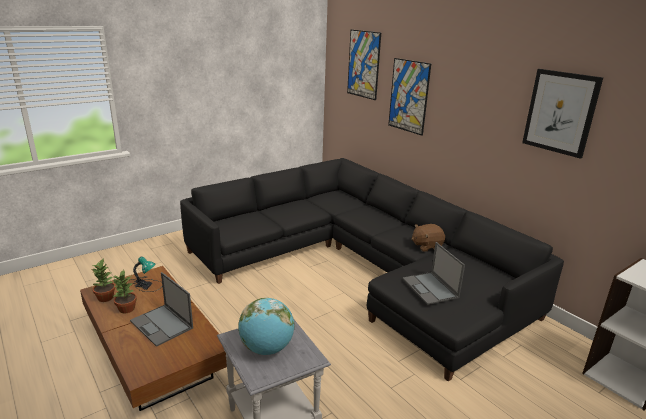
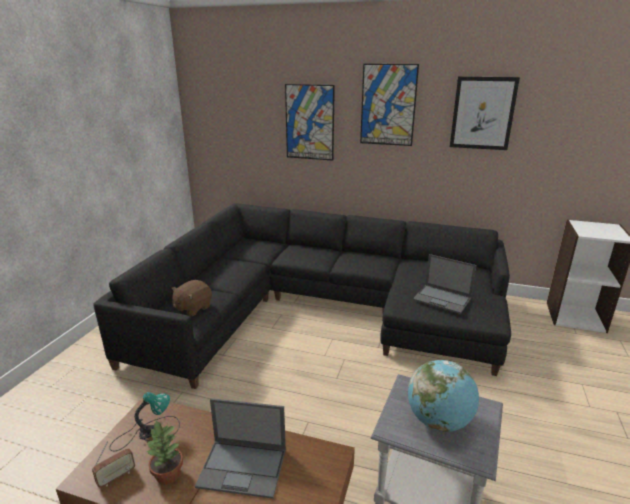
camera: 35 degrees left, 0 degrees up
potted plant [92,259,115,302] -> radio [92,441,135,487]
picture [347,30,381,100] -> picture moved to [360,64,419,146]
brown plush toy [412,224,445,252] -> brown plush toy moved to [171,280,212,316]

